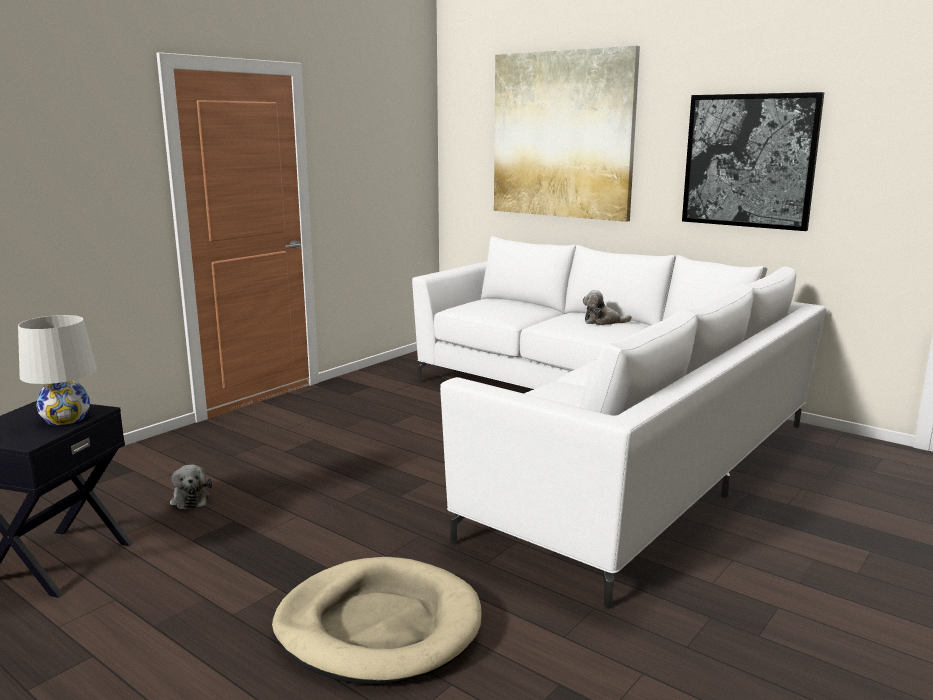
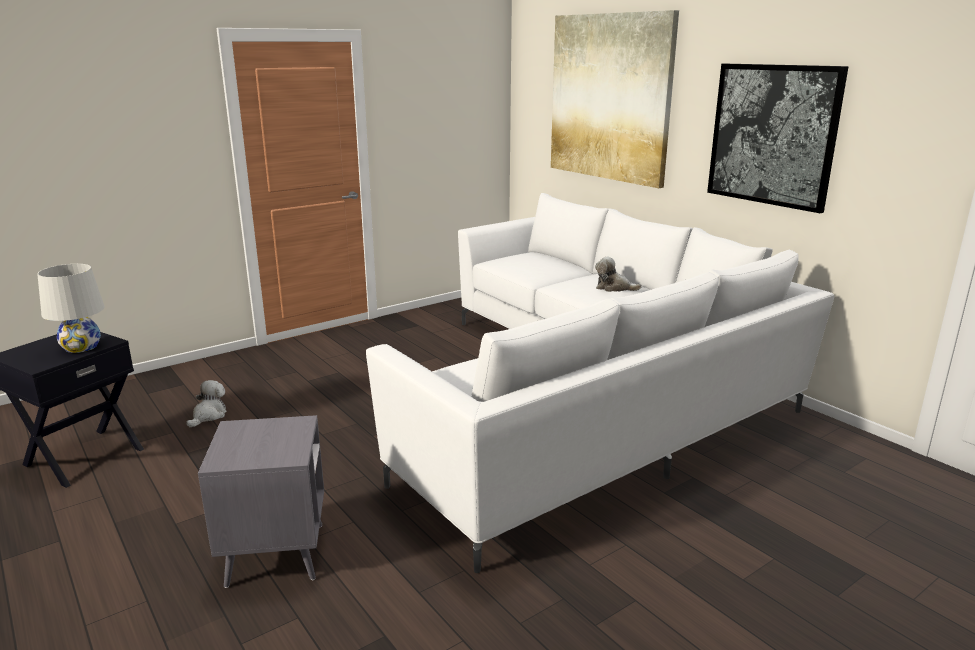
camera: 15 degrees right, 5 degrees up
plush toy [170,465,212,510] -> plush toy turned 150 degrees counterclockwise [186,380,226,427]
beige dog bed [272,557,482,685] -> grey side table [198,415,324,588]

